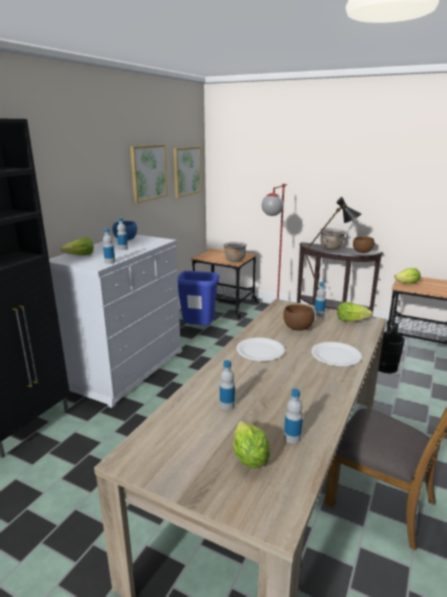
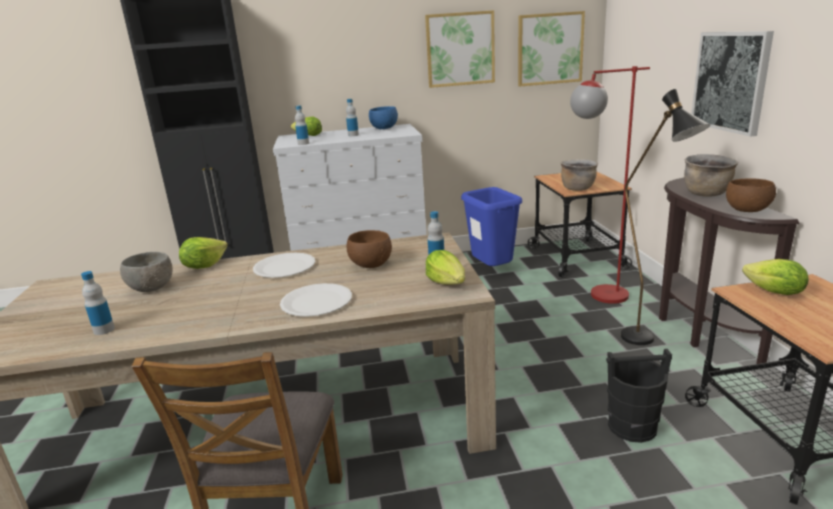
camera: 55 degrees right, 0 degrees up
bottle [220,360,235,410] -> grey bowl [120,252,172,292]
lettuce [233,421,270,468] -> lettuce moved to [179,237,228,269]
none -> picture [691,31,774,137]

